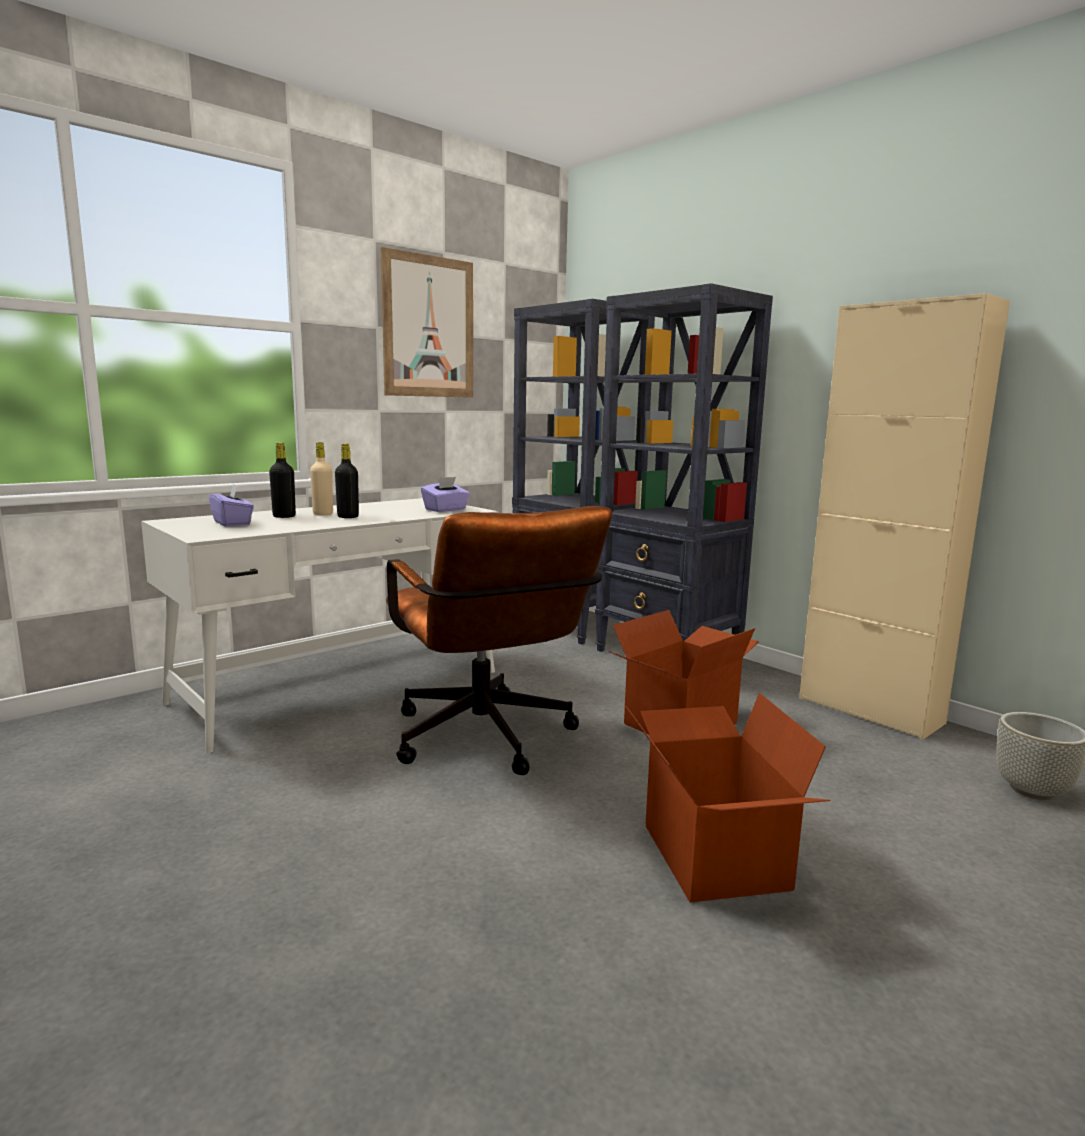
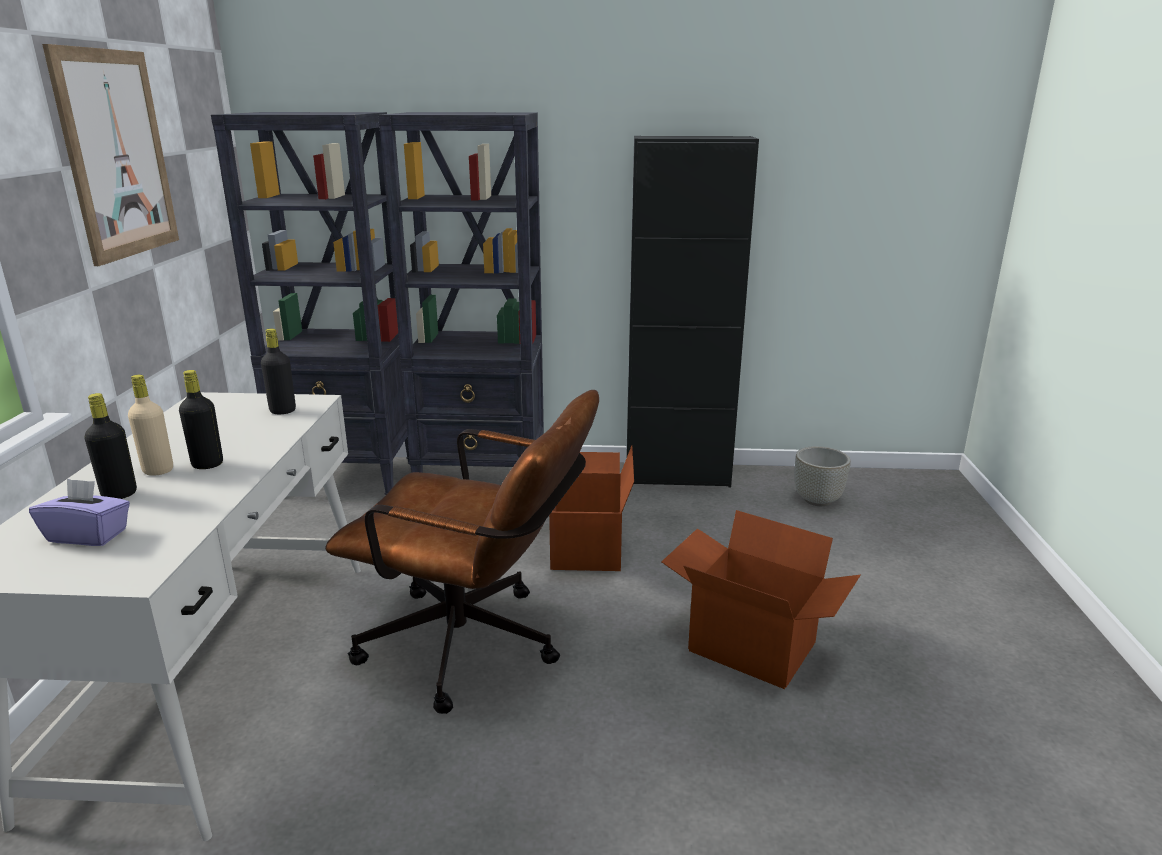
camera: 45 degrees left, 10 degrees up
purple tissue box [421,477,470,512] -> black bottle [261,329,296,414]
beige cabinet [799,293,1010,740] -> black cabinet [626,136,759,488]

